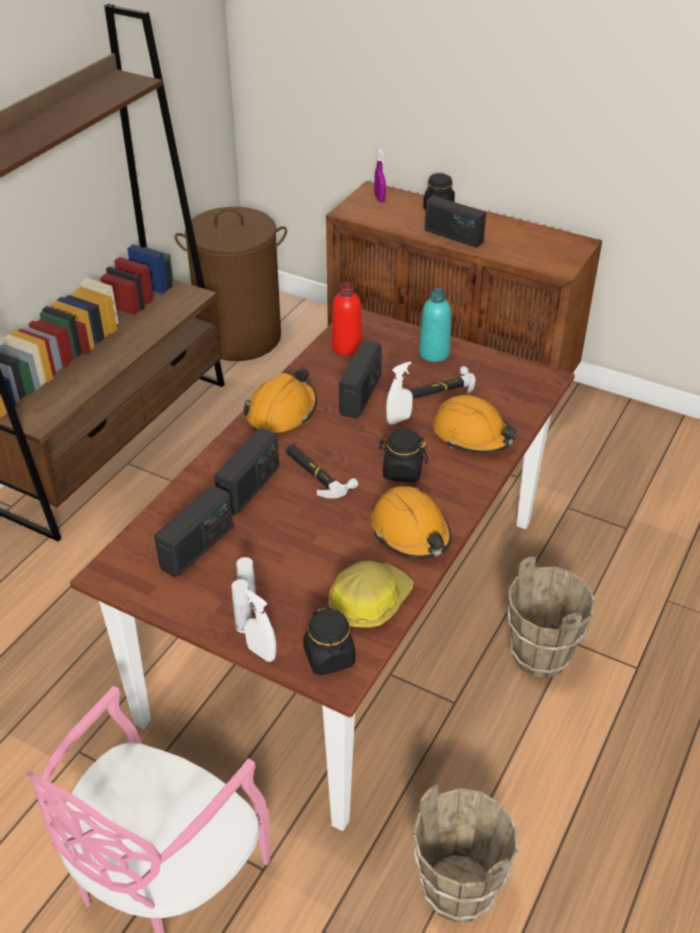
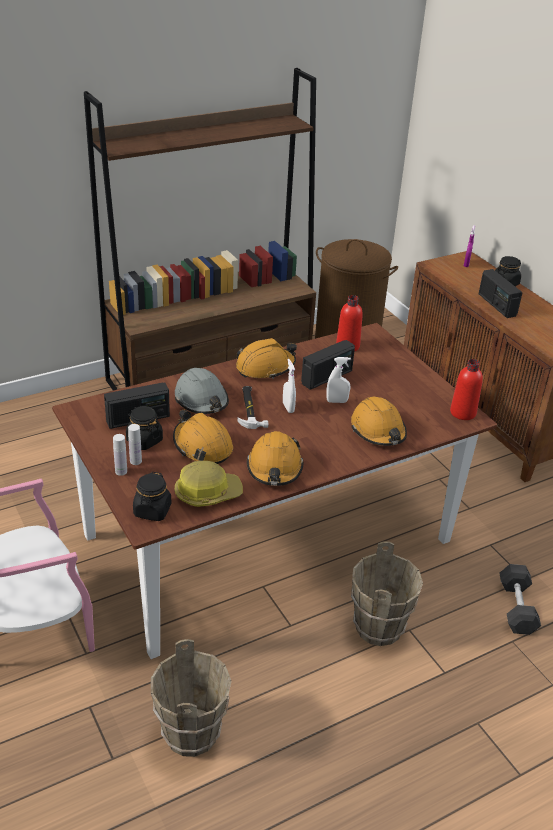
camera: 30 degrees right, 5 degrees down
radio [214,428,279,515] -> grey hard hat [175,368,229,414]
white spray bottle [245,589,276,662] -> white spray bottle moved to [283,359,296,413]
black jar [378,429,428,482] -> black jar moved to [126,406,163,450]
hammer [410,366,476,399] -> none
turquoise bottle [419,288,451,362] -> none
none -> orange hard hat [173,410,233,464]
none -> red bottle [450,359,483,420]
none -> grey dumbbell [499,564,541,635]

